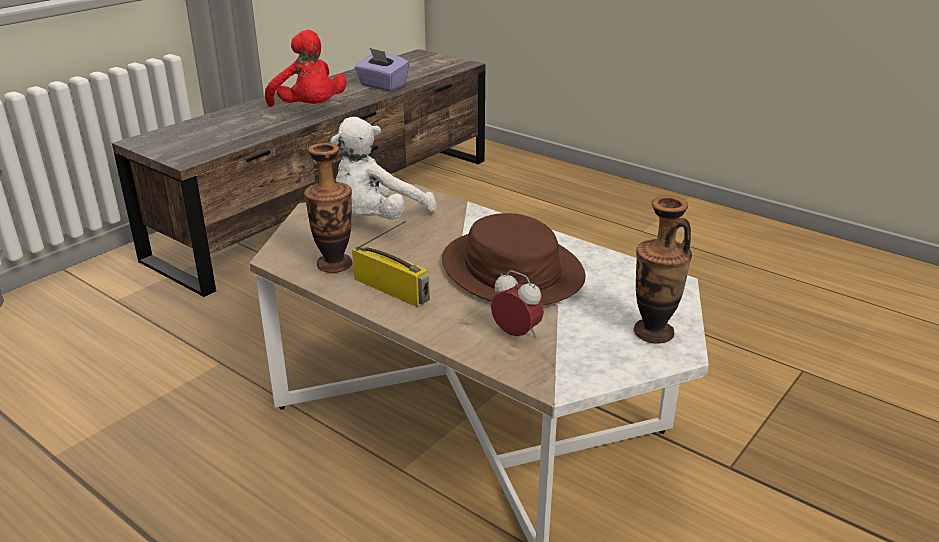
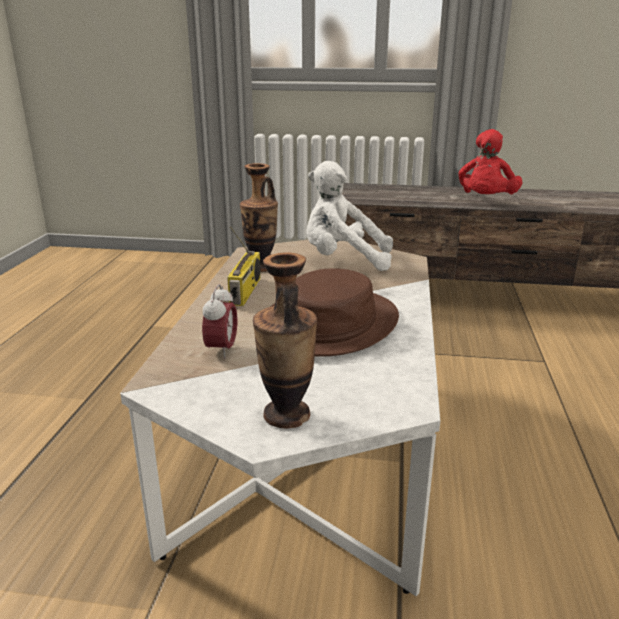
camera: 60 degrees right, 5 degrees down
purple tissue box [355,48,409,92] -> none

